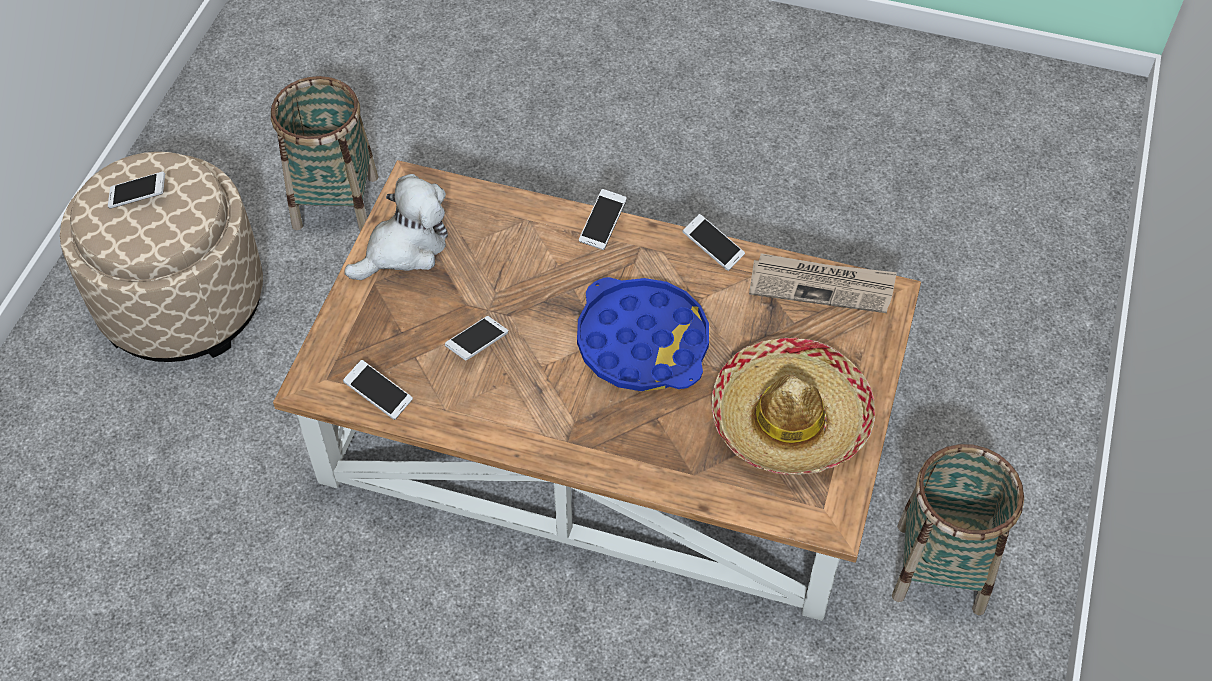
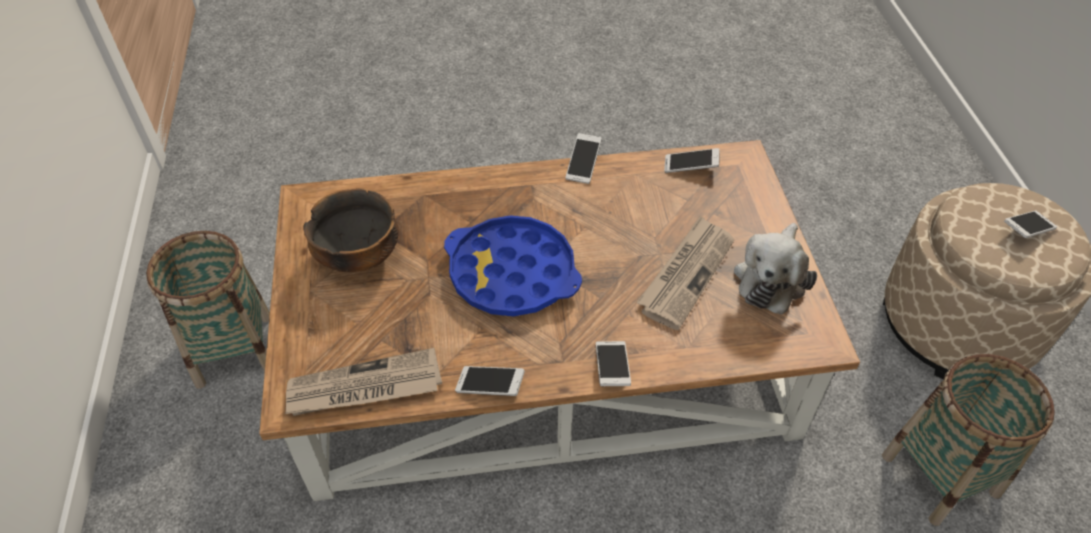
camera: 155 degrees right, 5 degrees down
phone [445,316,508,361] -> phone moved to [566,133,601,184]
hat [711,337,875,475] -> bowl [303,189,399,272]
none -> newspaper [637,216,734,330]

